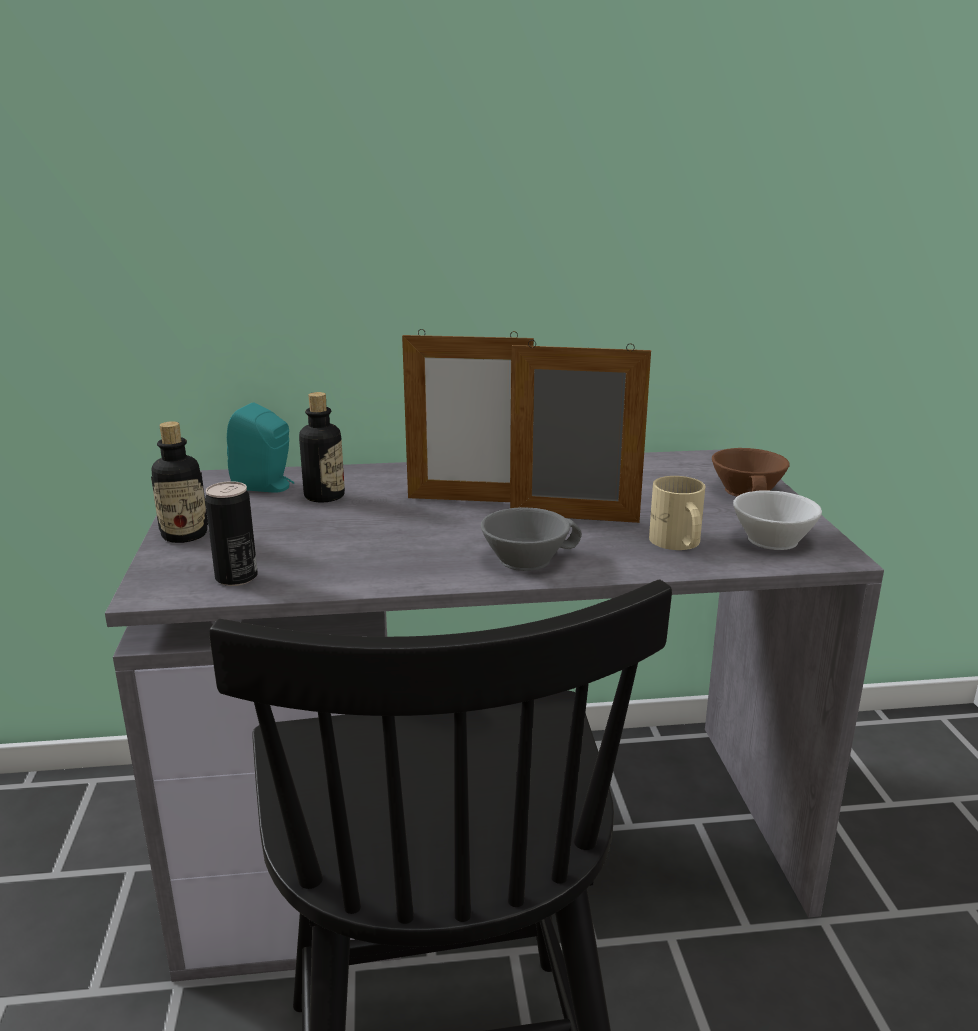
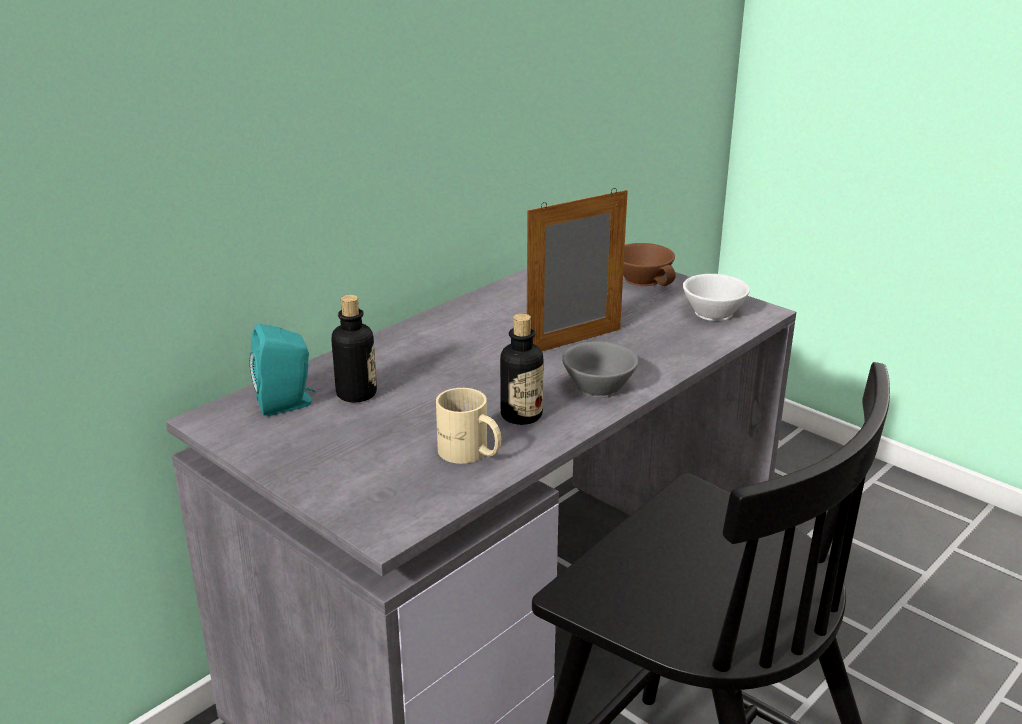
camera: 40 degrees left, 5 degrees up
bottle [151,421,208,543] -> bottle moved to [500,313,544,425]
can [205,481,258,586] -> none
picture frame [402,329,534,502] -> none
beige mug [649,476,705,550] -> beige mug moved to [436,388,501,464]

